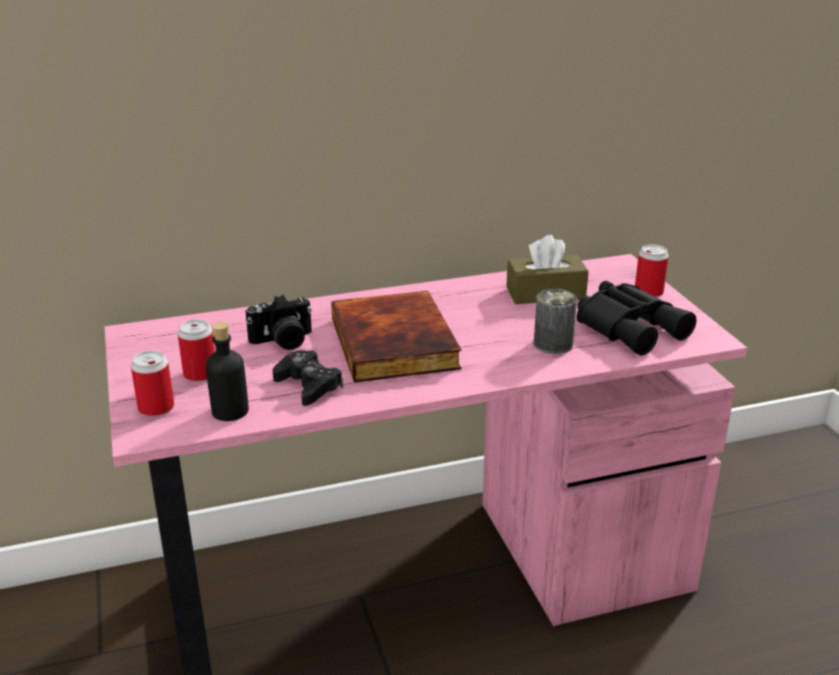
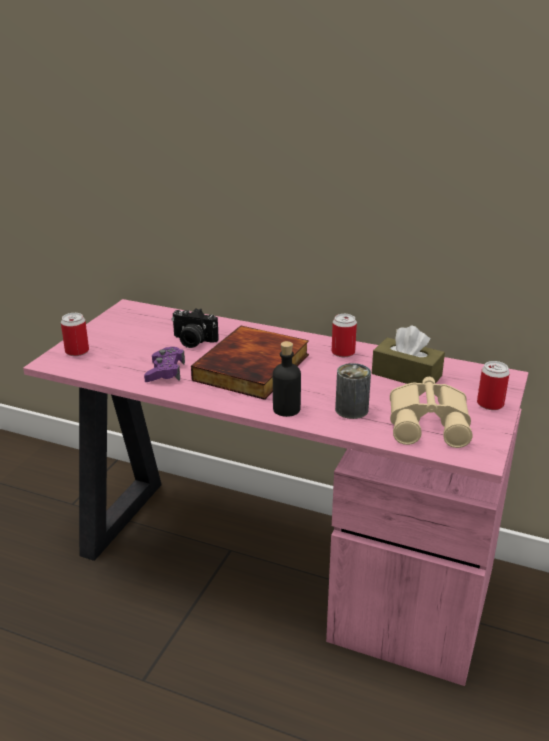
camera: 40 degrees right, 0 degrees up
can [178,319,215,382] -> can moved to [332,314,357,357]
black bottle [206,322,249,421] -> black bottle moved to [273,341,301,417]
black game controller [273,350,343,406] -> purple game controller [144,347,185,382]
black binoculars [577,281,697,355] -> beige binoculars [390,377,472,448]

